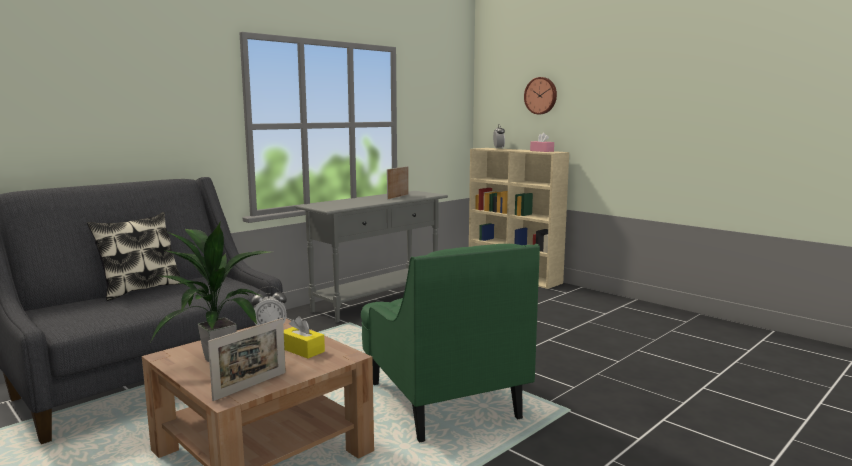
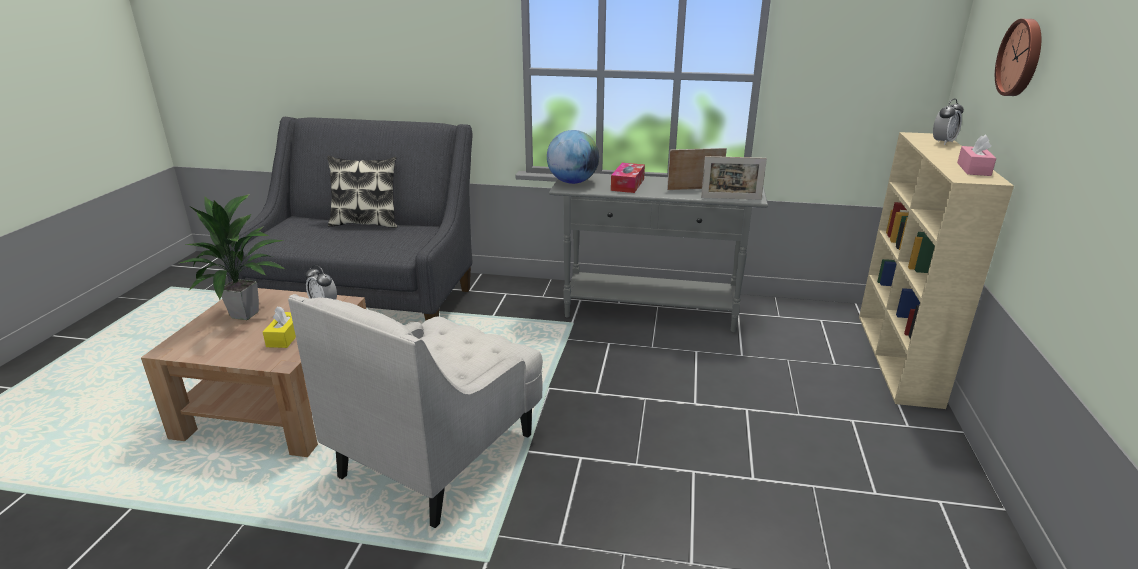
camera: 55 degrees right, 15 degrees up
picture frame [208,318,286,401] -> picture frame moved to [701,156,767,200]
green armchair [361,244,540,442] -> white armchair [288,294,543,528]
none -> globe [547,130,599,184]
none -> tissue box [611,163,645,193]

